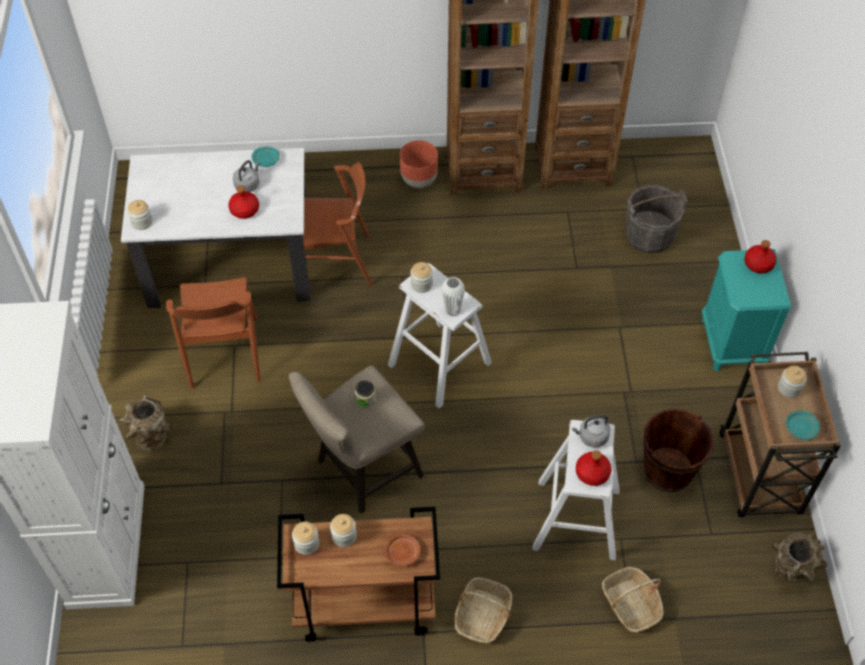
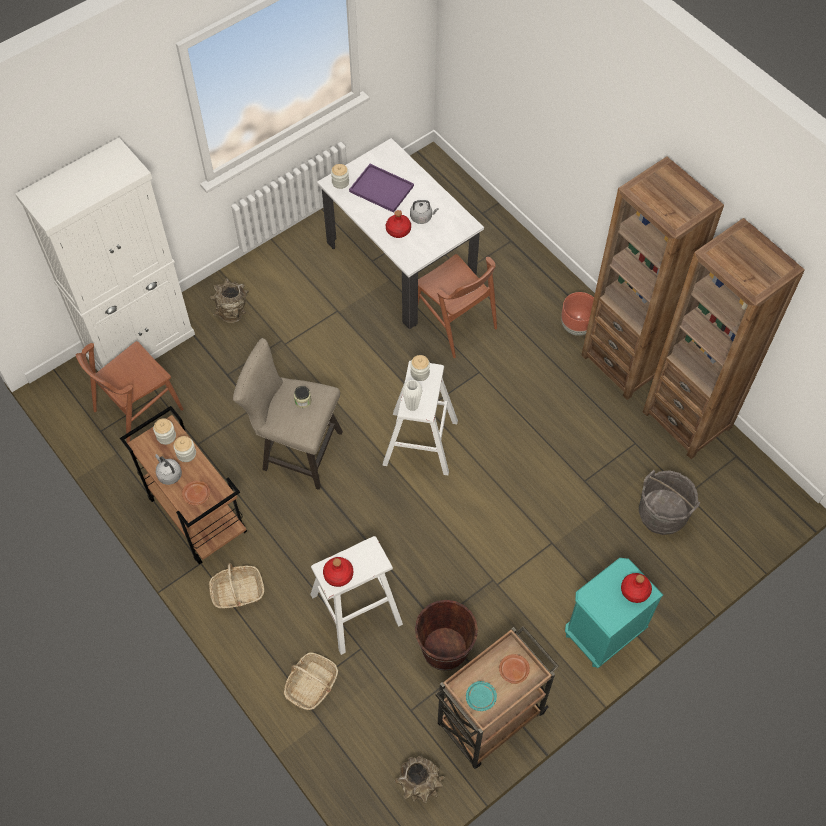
camera: 55 degrees right, 5 degrees up
brown chair [166,277,260,389] -> brown chair moved to [76,341,183,443]
turquoise plate [252,147,280,167] -> none
grey kettle [572,415,610,447] -> grey kettle moved to [155,454,182,485]
jar [778,366,807,398] -> brown plate [499,654,530,684]
none -> purple tray [349,164,414,213]

